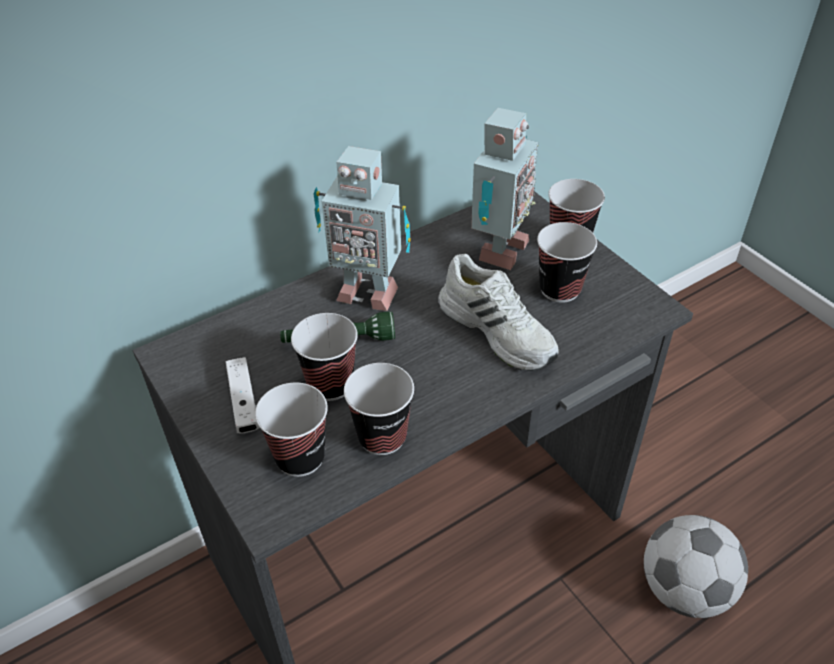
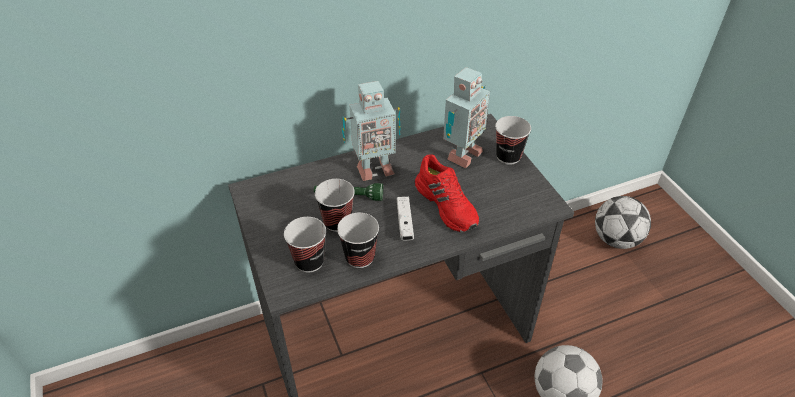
camera: 10 degrees right, 0 degrees up
white game controller [226,357,259,434] -> white game controller moved to [397,196,414,241]
toy robot [313,146,411,311] -> toy robot turned 45 degrees counterclockwise [342,81,401,181]
white shoe [438,254,559,371] -> red shoe [415,155,479,232]
cup [537,222,597,303] -> none
none -> football [595,196,651,249]

